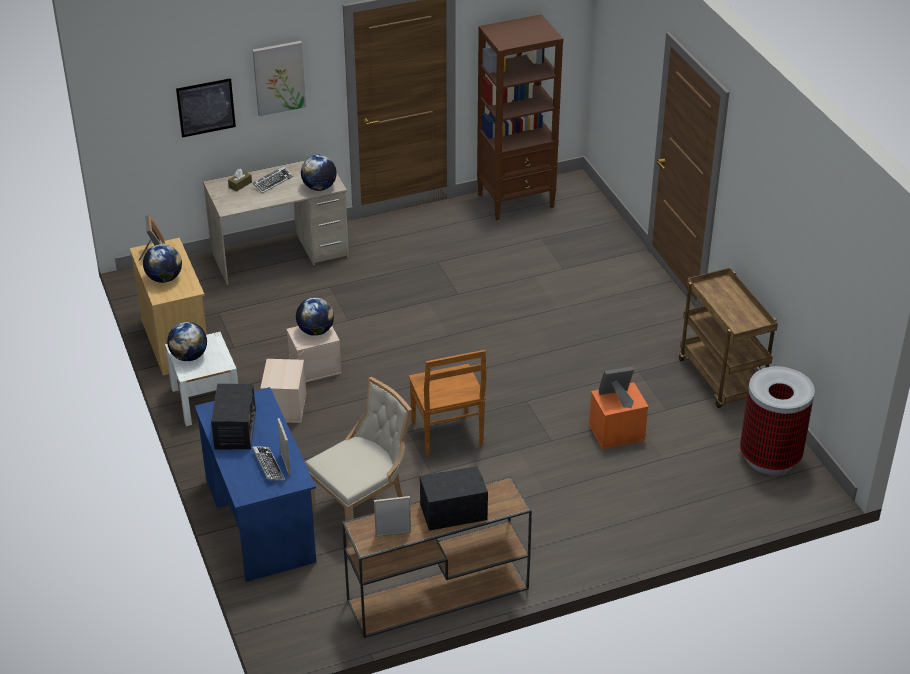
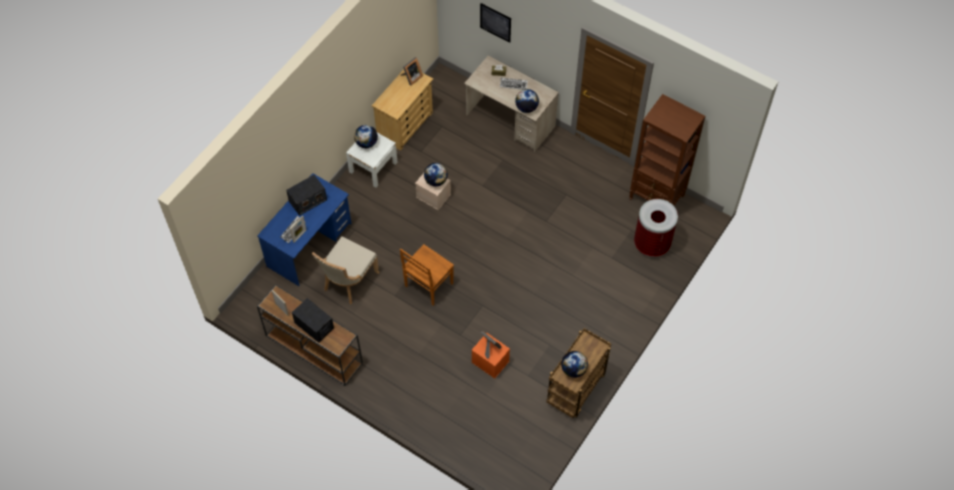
camera: 55 degrees right, 20 degrees up
globe [143,244,182,283] -> globe moved to [561,351,588,378]
picture [253,41,306,116] -> none
beige storage box [260,359,306,423] -> none
beige chair [305,377,412,546] -> beige chair turned 105 degrees clockwise [312,236,380,304]
trash can [740,366,815,475] -> trash can moved to [634,199,678,257]

